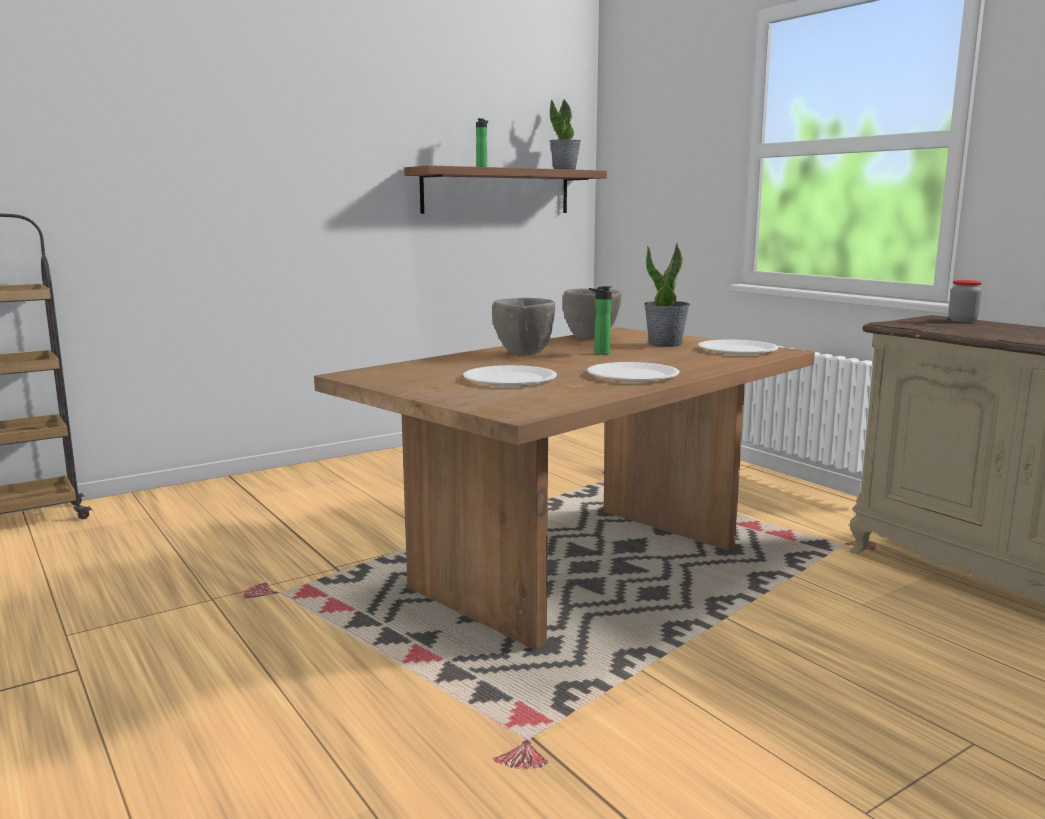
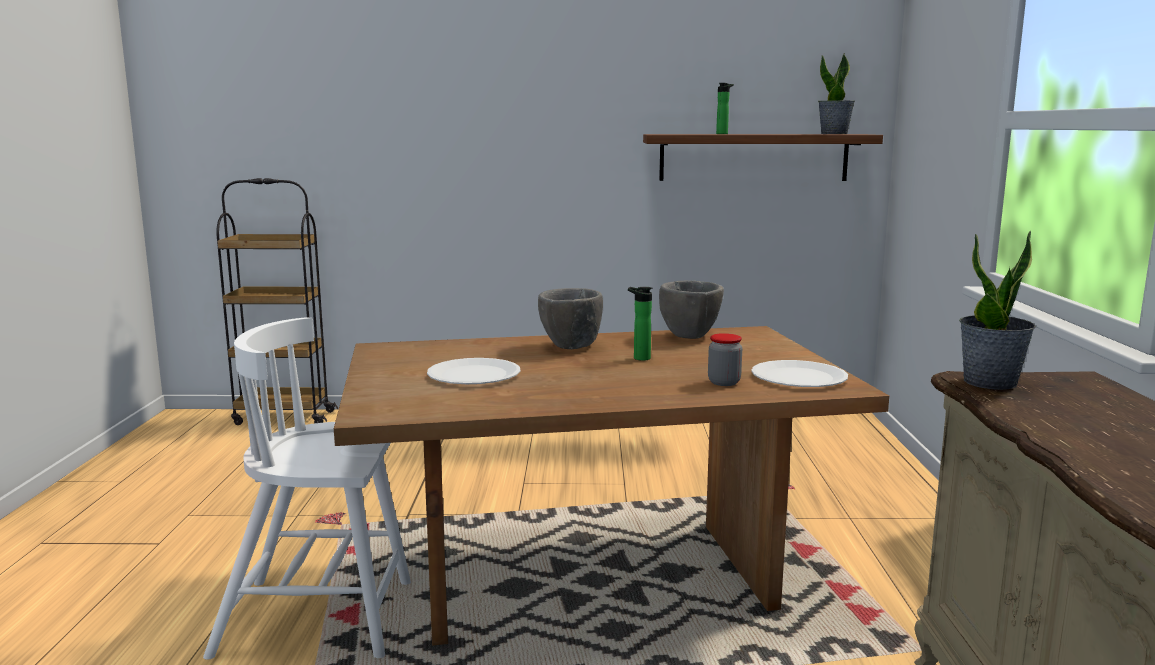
camera: 35 degrees right, 0 degrees up
white plate [587,362,680,382] -> none
potted plant [644,242,690,347] -> potted plant moved to [959,231,1036,390]
jar [948,280,982,322] -> jar moved to [708,333,742,386]
none -> white chair [203,318,411,660]

